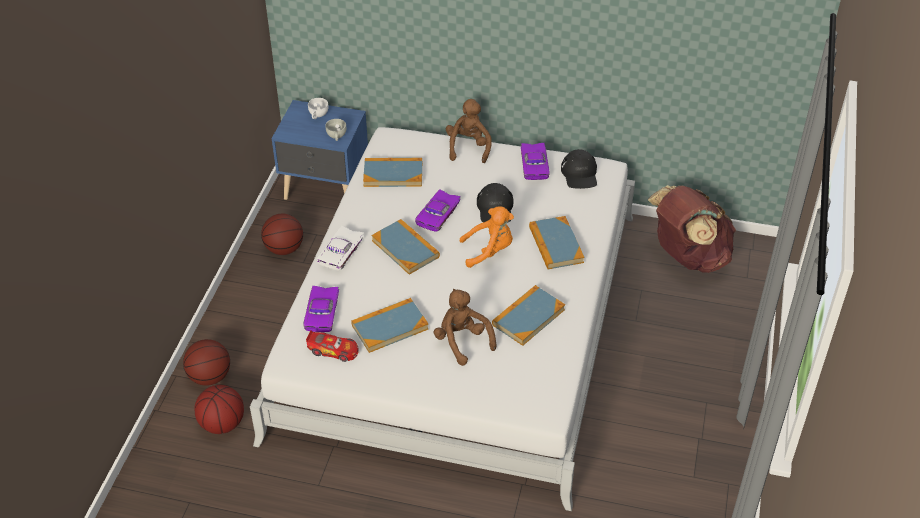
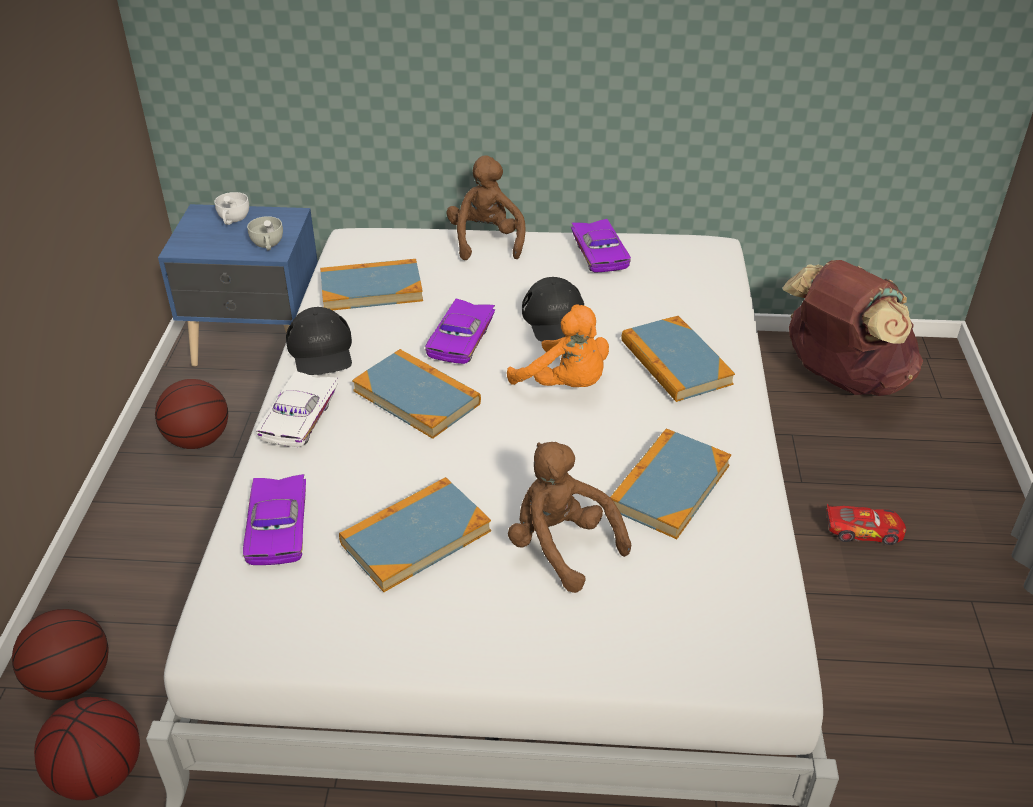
camera: 10 degrees left, 5 degrees down
toy car [306,330,359,362] -> toy car moved to [826,504,906,545]
orange plush toy [460,206,514,268] -> orange plush toy turned 60 degrees clockwise [507,305,609,387]
black cap [561,149,597,189] -> black cap moved to [286,307,352,375]

